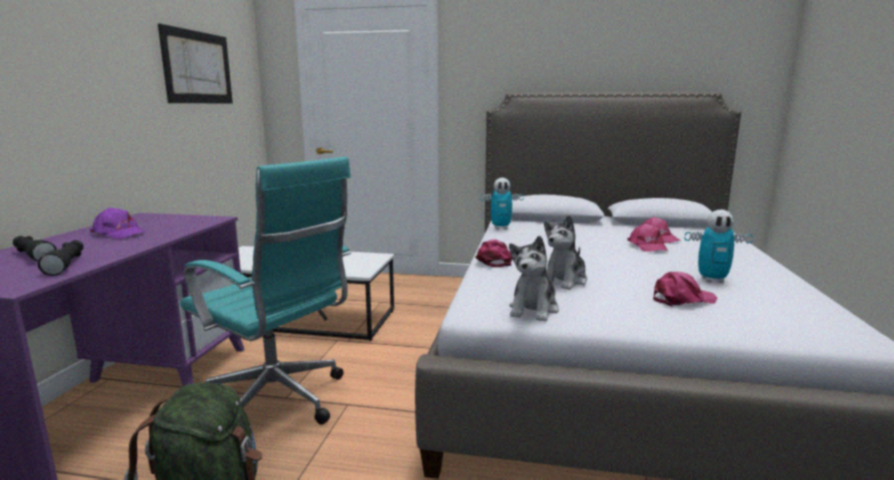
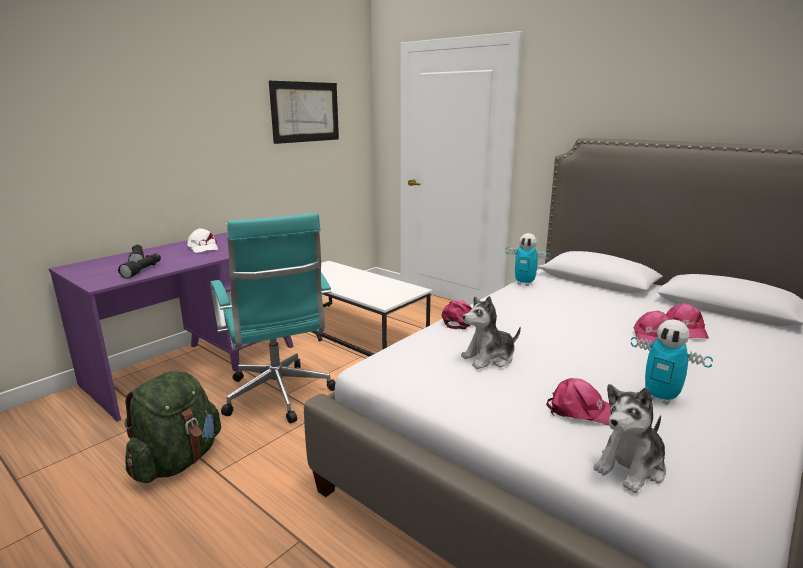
camera: 30 degrees right, 5 degrees up
purple cap [89,208,146,239] -> white cap [187,228,218,253]
plush toy [509,236,559,321] -> plush toy moved to [593,384,666,493]

